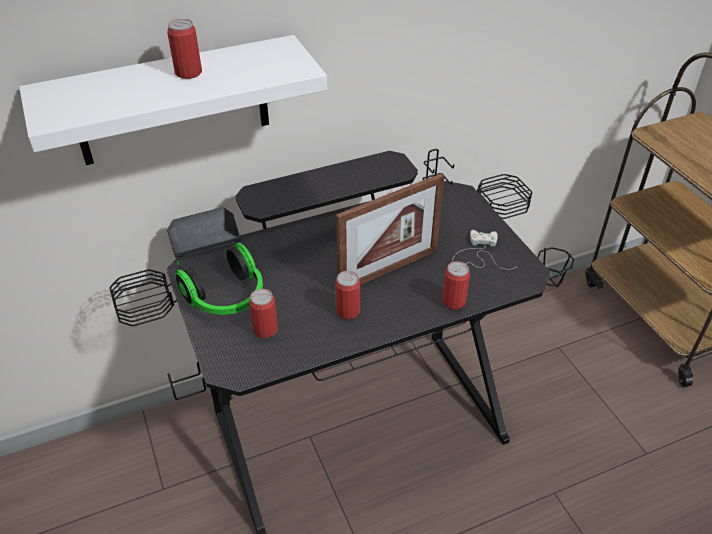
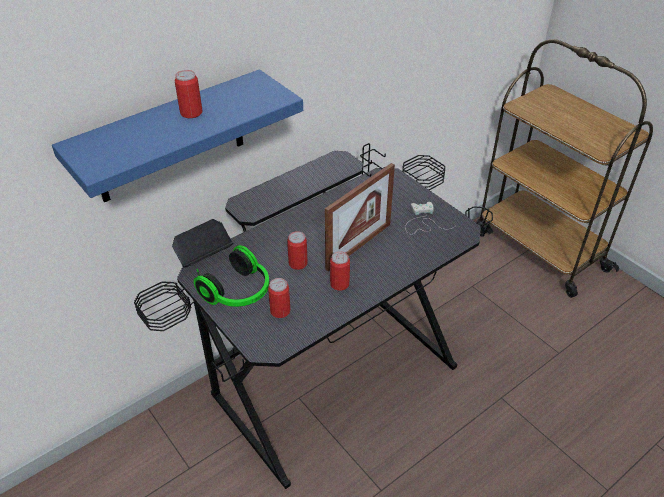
camera: 15 degrees left, 0 degrees up
white shelf [19,35,327,165] -> blue shelf [52,69,303,202]
can [442,261,470,309] -> can moved to [287,231,308,270]

